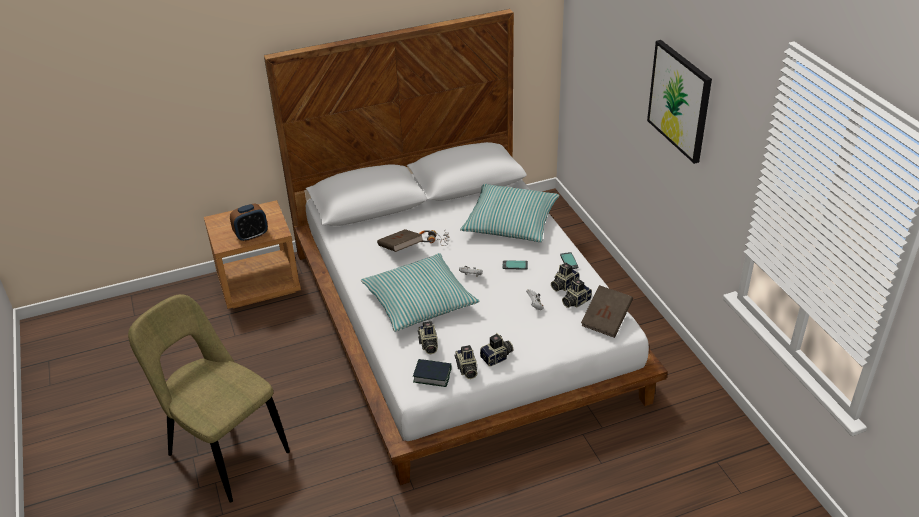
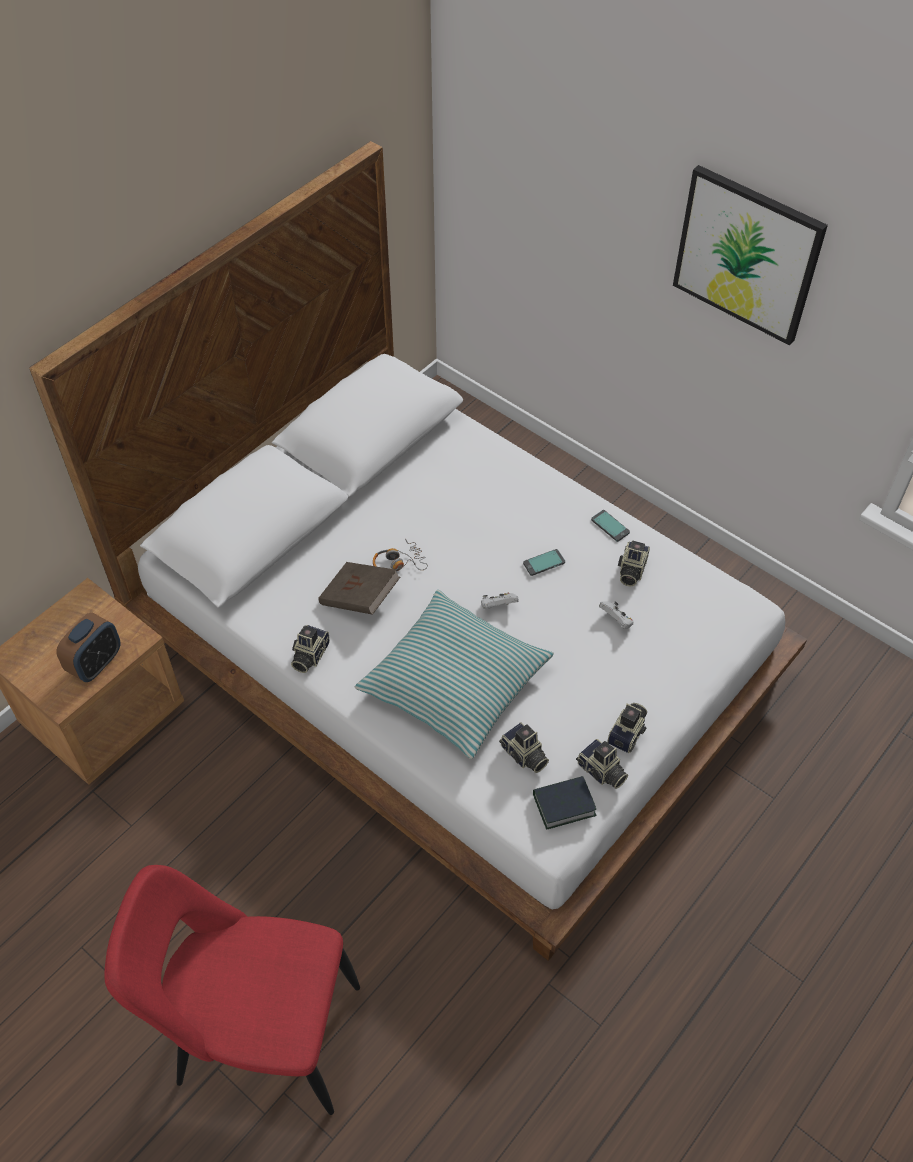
camera: 30 degrees left, 15 degrees up
beige chair [128,294,290,503] -> red chair [104,865,360,1115]
pillow [460,184,559,242] -> none
camera [562,279,592,308] -> camera moved to [291,625,330,673]
brown book [581,285,633,338] -> none

